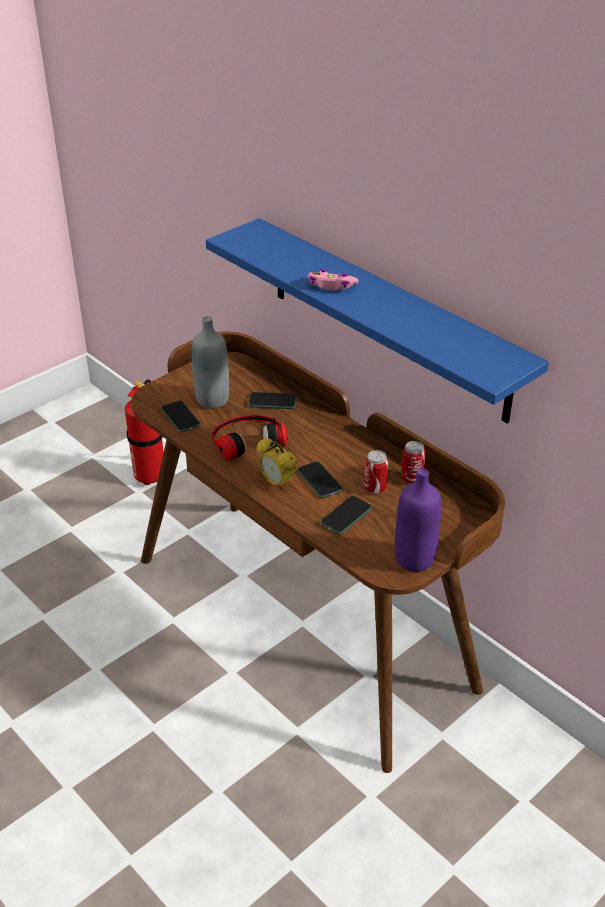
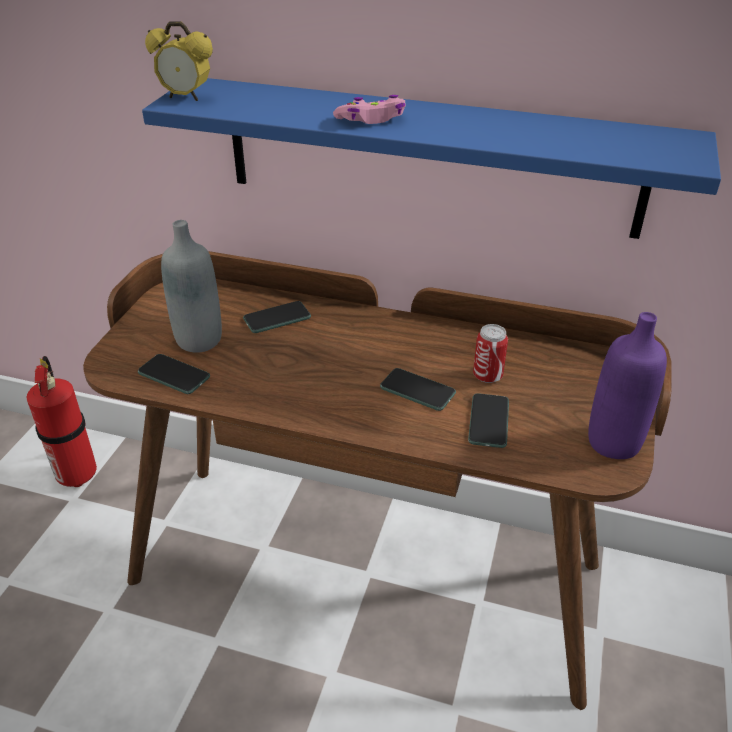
camera: 30 degrees left, 0 degrees up
headphones [212,415,288,461] -> none
alarm clock [256,438,297,490] -> alarm clock moved to [145,21,213,101]
can [401,441,426,484] -> none

